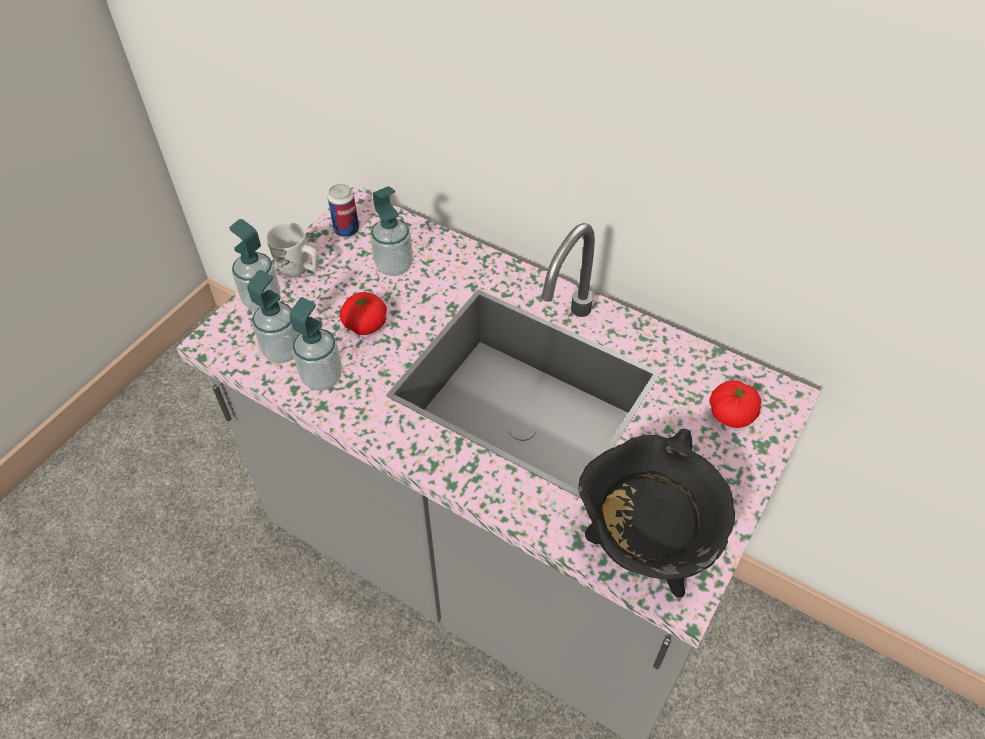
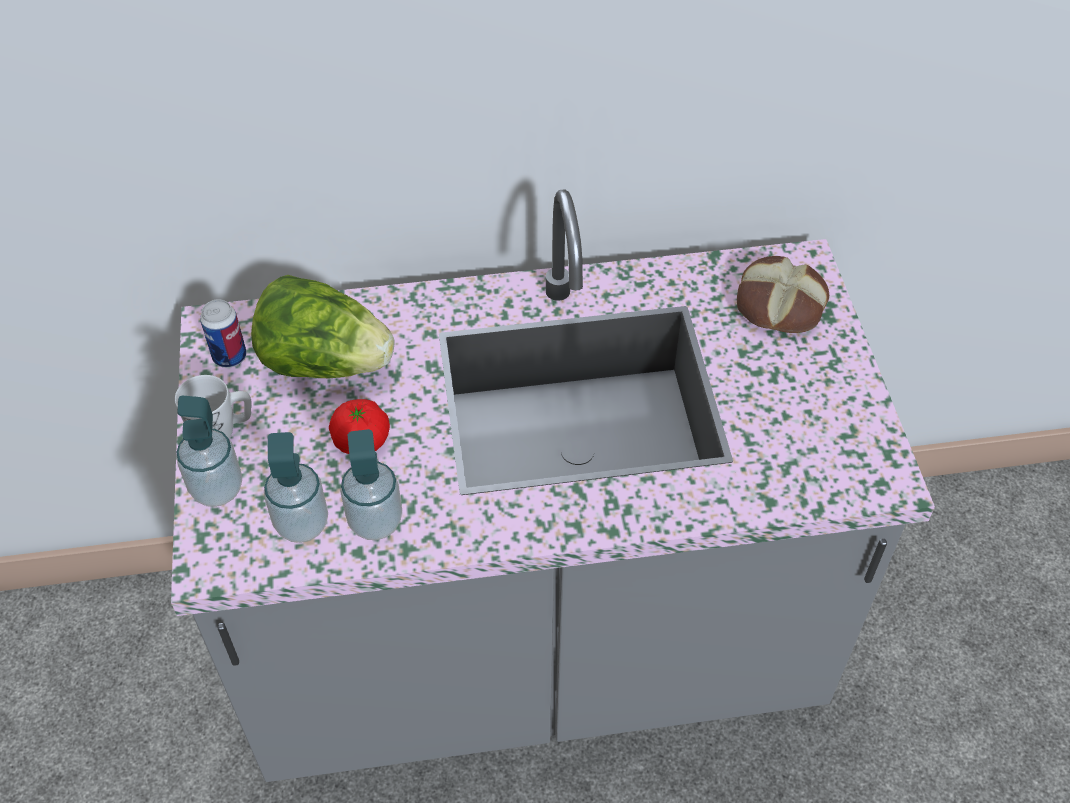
camera: 40 degrees left, 0 degrees up
soap dispenser [371,186,413,276] -> lettuce [251,275,394,378]
black cooking pot [578,429,735,598] -> none
tomato [709,380,761,428] -> bread [737,256,829,333]

